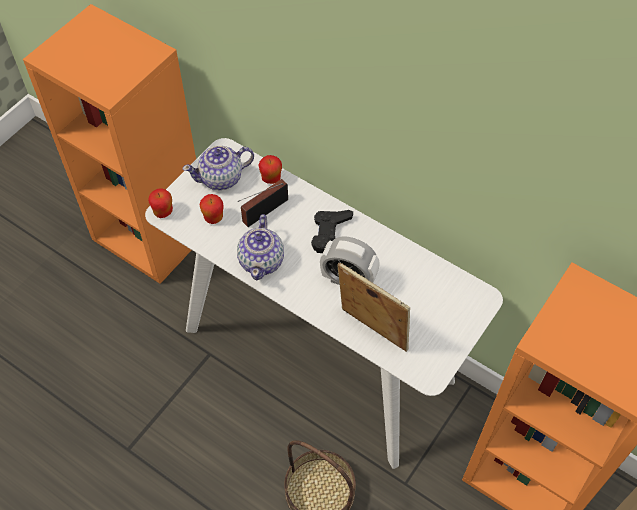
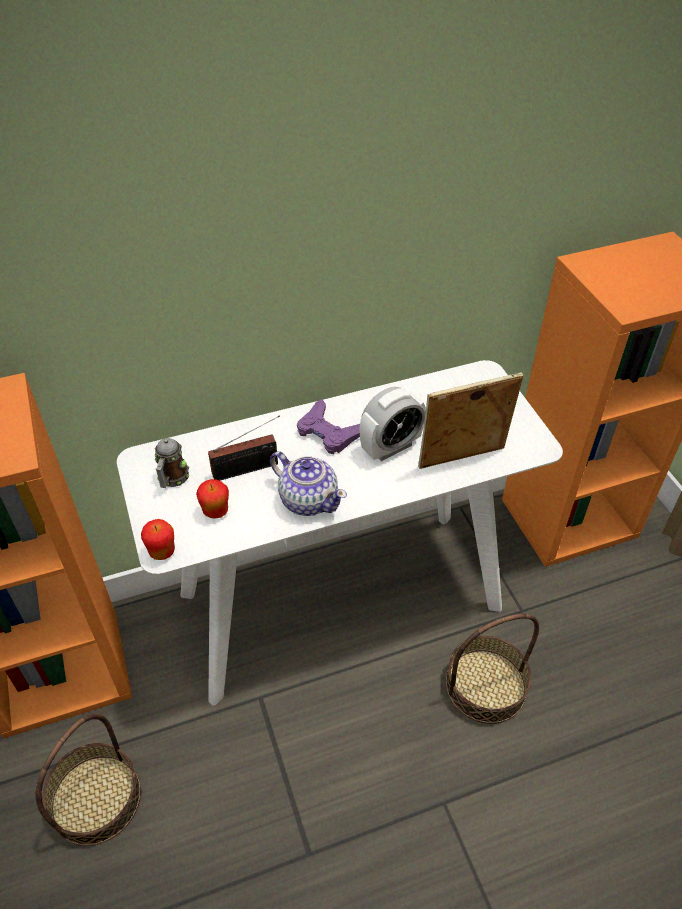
camera: 55 degrees left, 10 degrees down
teapot [182,145,254,190] -> mug [155,438,189,488]
radio [237,179,288,227] -> radio turned 105 degrees counterclockwise [208,415,280,481]
apple [258,155,282,184] -> none
black game controller [311,210,353,253] -> purple game controller [297,399,360,454]
none -> basket [36,714,141,846]

